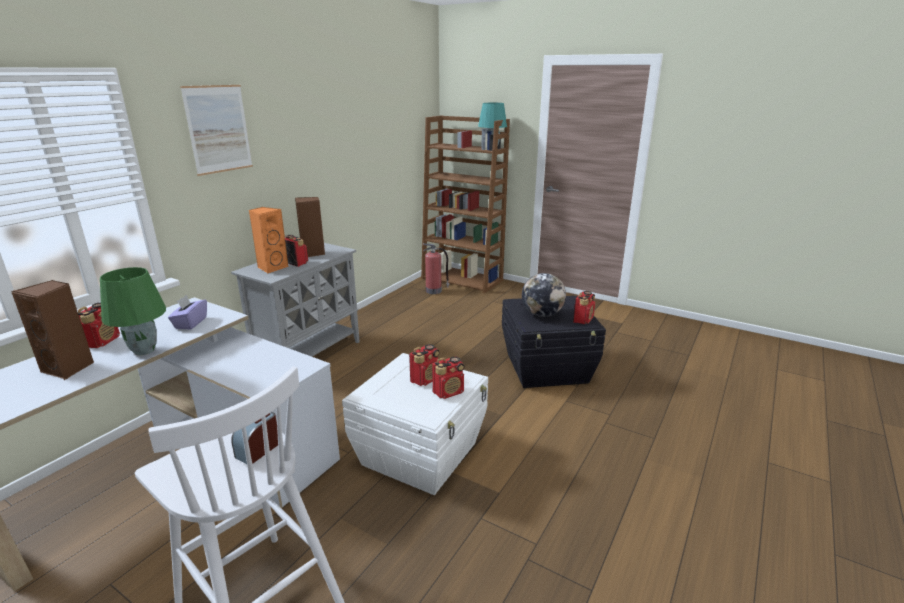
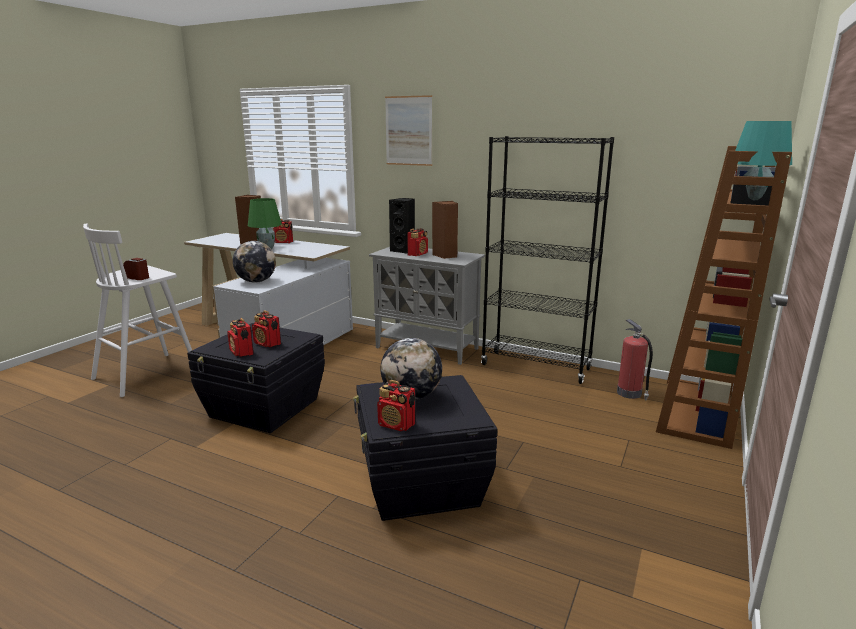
camera: 85 degrees right, 5 degrees down
purple tissue box [168,295,207,329] -> none
orange speaker [249,207,289,274] -> black speaker [389,198,415,254]
white storage box [342,353,488,495] -> black storage box [187,323,325,433]
none -> globe [233,241,276,283]
none -> black bookcase [481,136,614,384]

